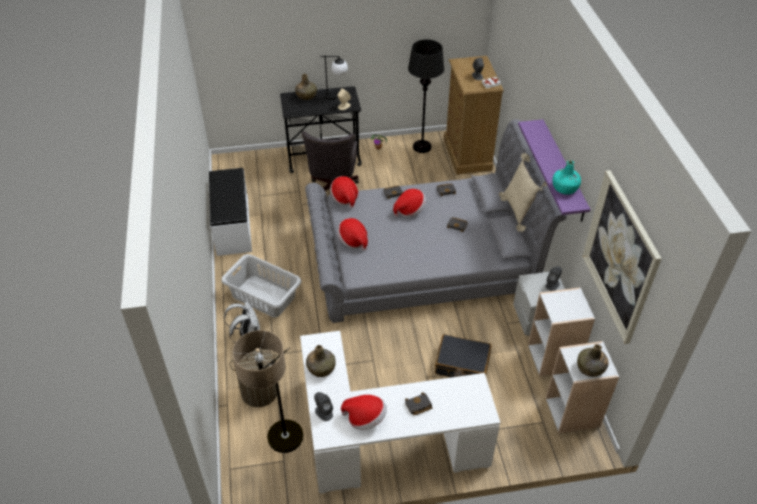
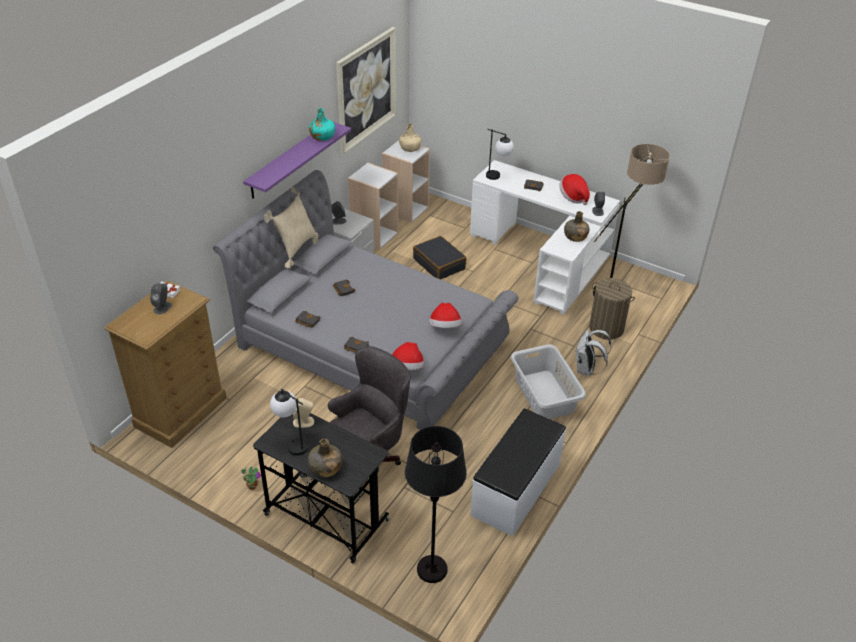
camera: 140 degrees left, 5 degrees down
hat [393,189,426,217] -> none
black floor lamp [408,39,444,153] -> black floor lamp moved to [405,426,467,583]
green bottle [577,344,608,377] -> beige bottle [399,124,421,152]
none -> table lamp [486,129,514,180]

